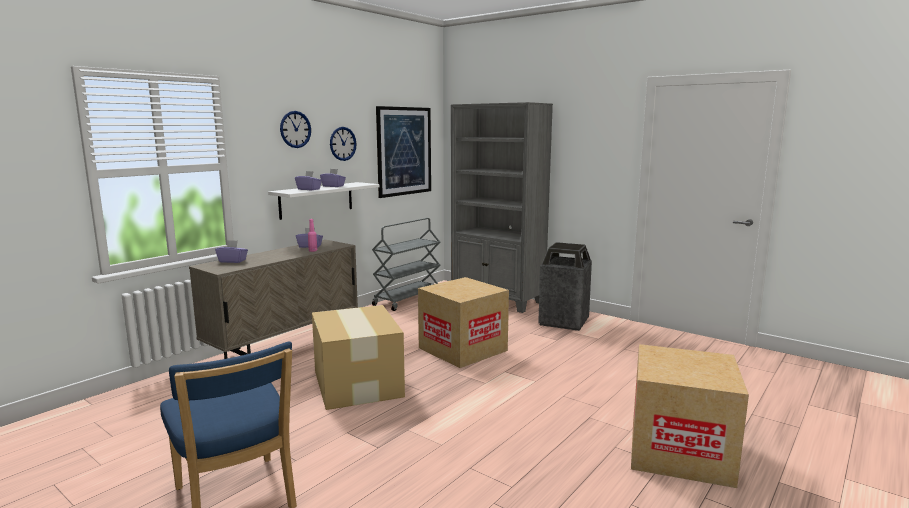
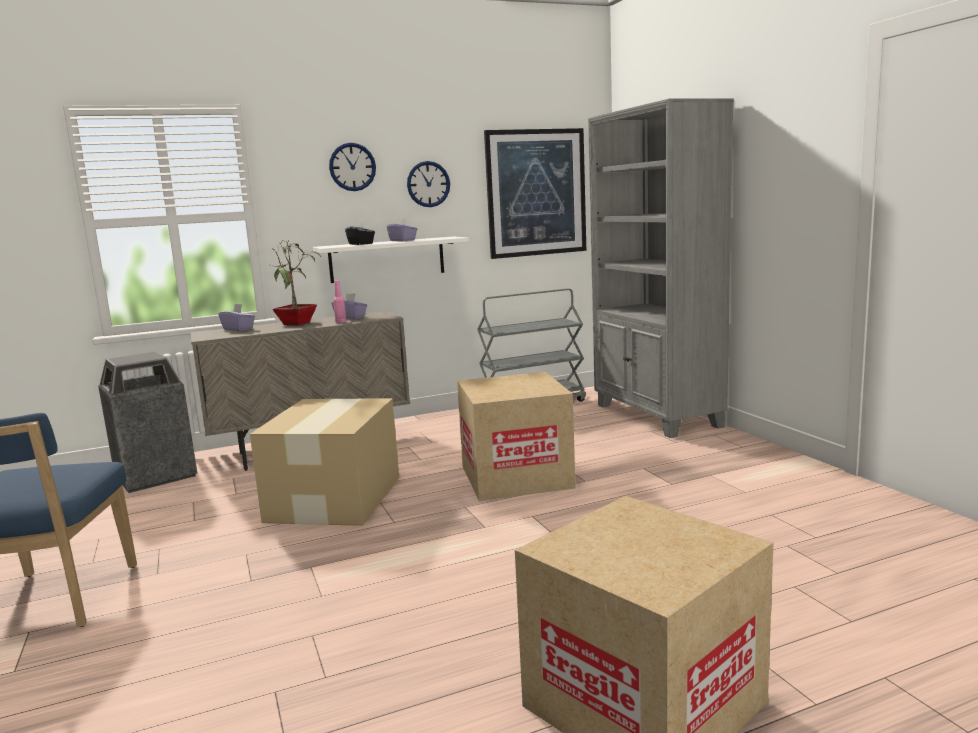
camera: 30 degrees right, 0 degrees up
purple tissue box [295,171,322,190] -> black tissue box [345,220,375,245]
trash can [538,242,592,331] -> trash can moved to [98,351,197,493]
none -> potted plant [271,240,319,325]

